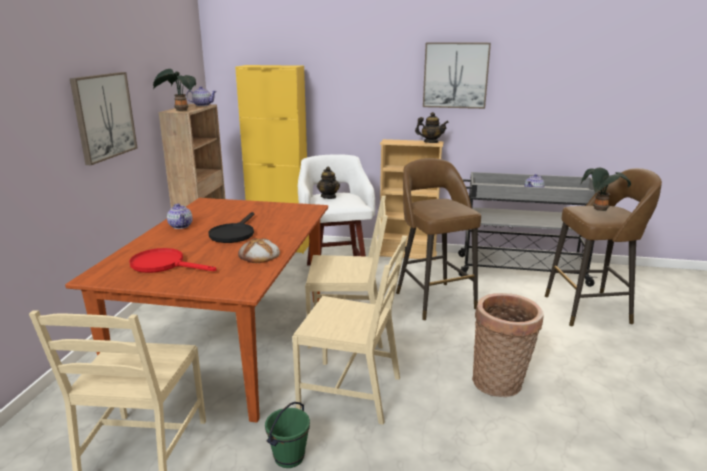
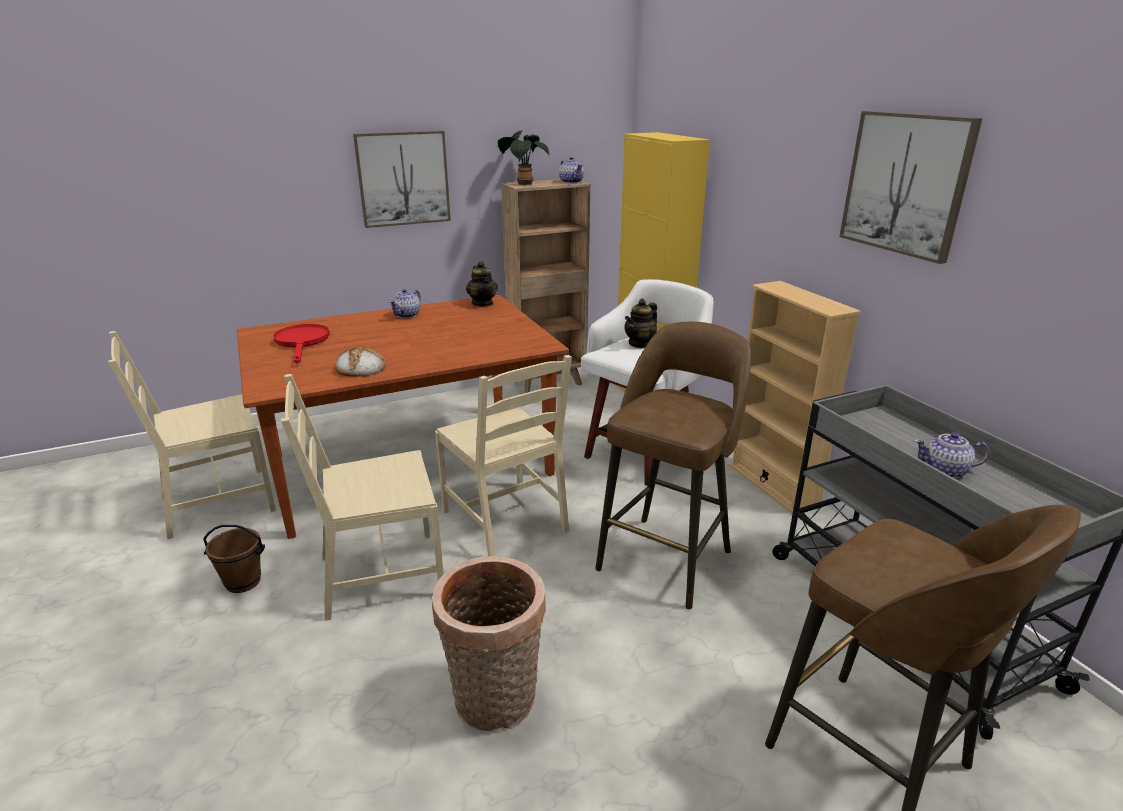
camera: 55 degrees right, 5 degrees up
black frying pan [208,212,254,243] -> none
green bucket [265,402,310,468] -> brown bucket [203,525,265,593]
beige chair [292,235,407,425] -> beige chair turned 90 degrees clockwise [281,374,444,621]
teapot [415,112,449,143] -> teapot moved to [466,261,498,306]
potted plant [581,167,631,211] -> none

